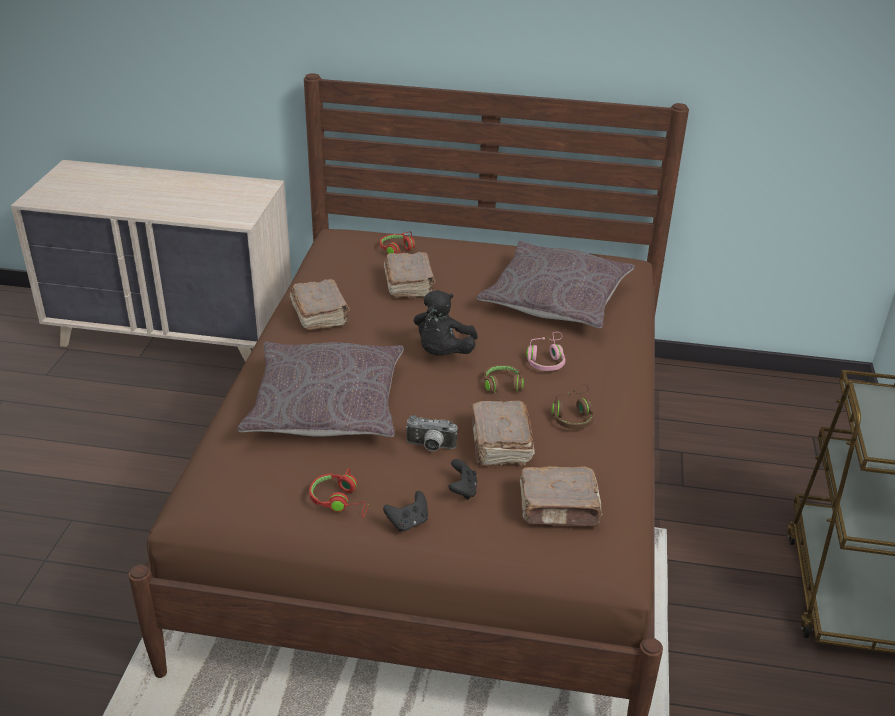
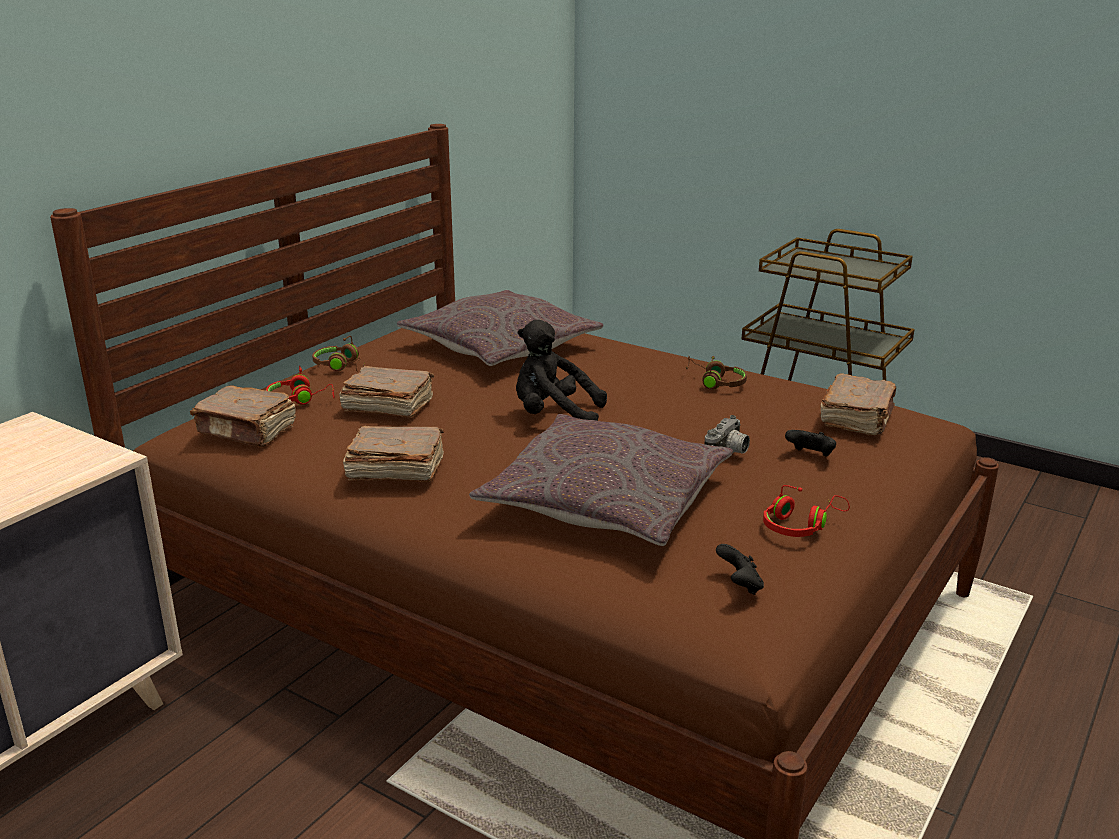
camera: 65 degrees left, 10 degrees down
black game controller [383,491,428,532] -> black game controller moved to [716,544,764,595]
black plush toy [414,290,478,356] -> black plush toy turned 150 degrees clockwise [516,320,607,421]
brown book [470,401,535,466] -> brown book moved to [190,385,296,447]
brown headphones [484,365,524,401] -> brown headphones moved to [312,336,365,371]
pink headphones [526,332,565,371] -> none

